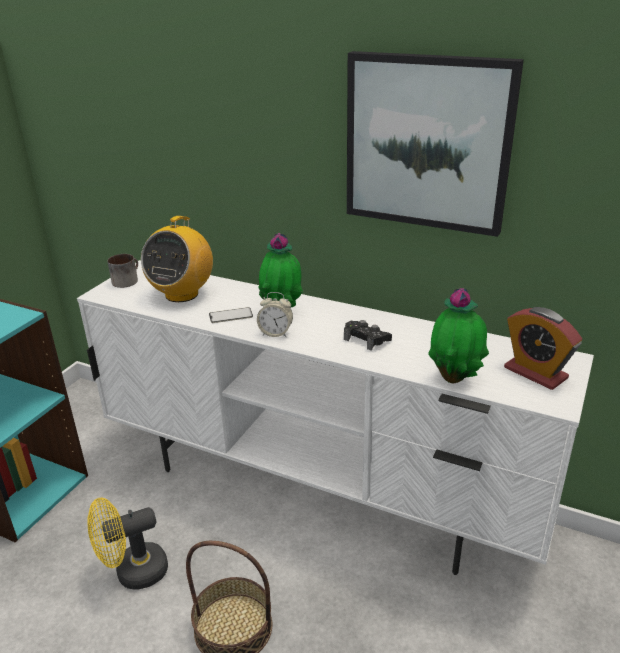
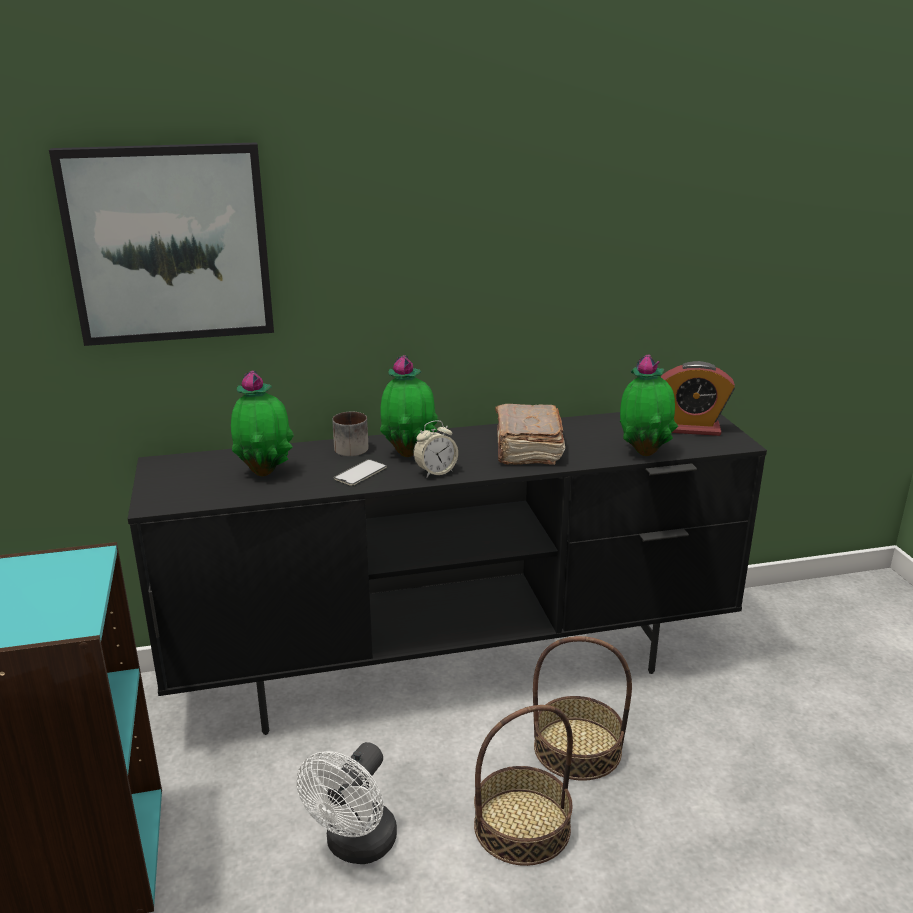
camera: 40 degrees left, 5 degrees down
white tv stand [77,260,594,575] -> black tv stand [128,412,767,735]
yellow fan [88,498,168,590] -> white fan [297,742,397,864]
mug [107,254,138,288] -> mug moved to [332,412,369,456]
radio [141,216,213,302] -> potted plant [231,371,294,477]
black game controller [344,320,392,351] -> brown book [495,404,565,465]
picture [347,51,524,237] -> picture moved to [49,142,274,346]
none -> basket [533,636,632,781]

